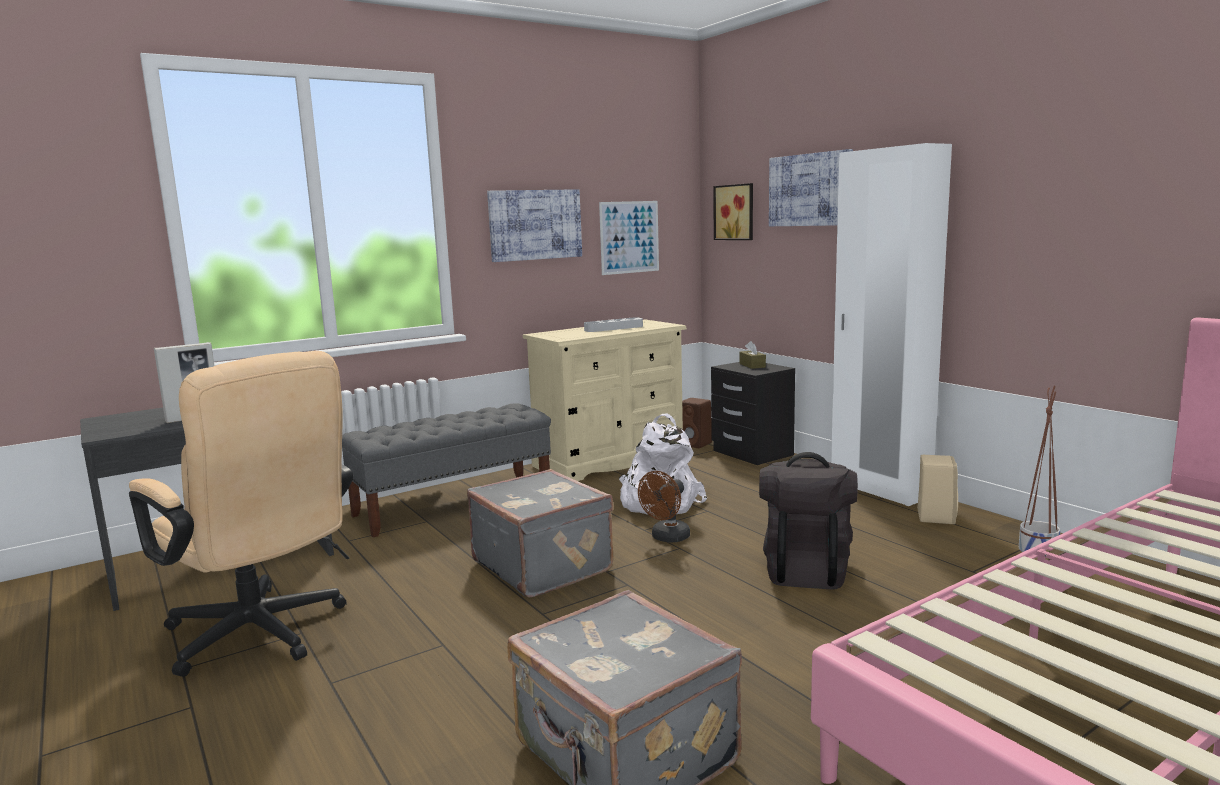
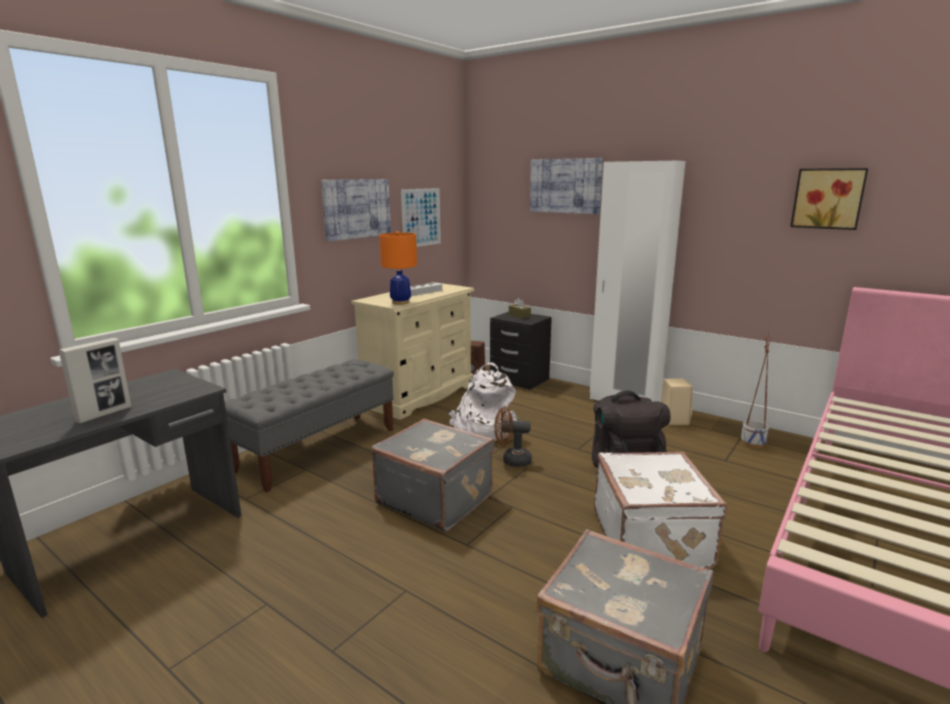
camera: 20 degrees left, 5 degrees up
beige office chair [129,351,353,677] -> none
brown fan [638,471,690,543] -> brown fan turned 75 degrees clockwise [494,407,532,467]
picture [713,183,753,240] -> picture moved to [790,168,868,230]
none -> orange table lamp [379,231,417,305]
none -> white suitcase [594,452,727,569]

